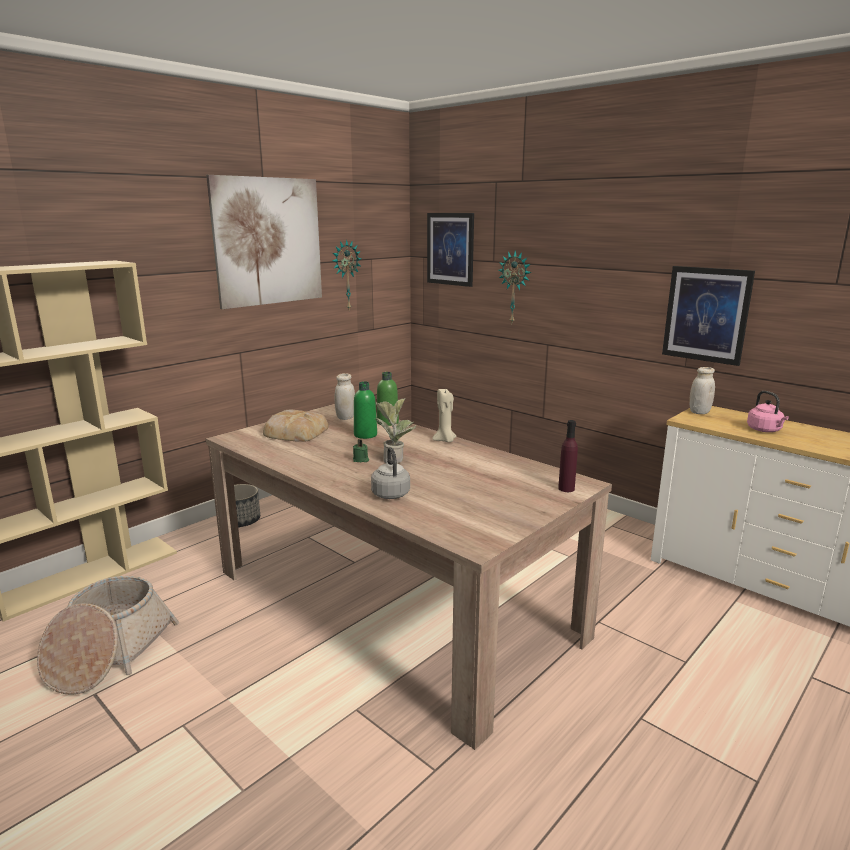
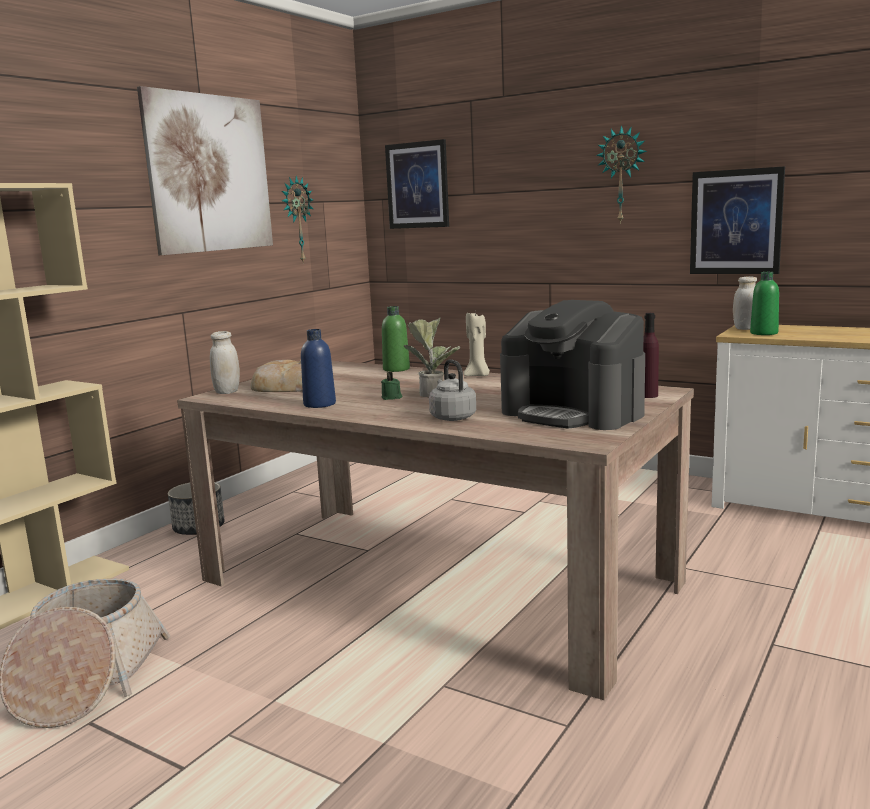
camera: 10 degrees left, 5 degrees down
white jar [335,373,355,420] -> white jar moved to [210,331,240,394]
green bottle [354,381,377,439] -> green bottle moved to [750,272,779,335]
wall clock [498,250,531,323] -> wall clock moved to [596,125,647,224]
pink kettle [747,391,789,432] -> none
none -> blue bottle [301,329,336,408]
none -> coffee machine [500,300,645,430]

